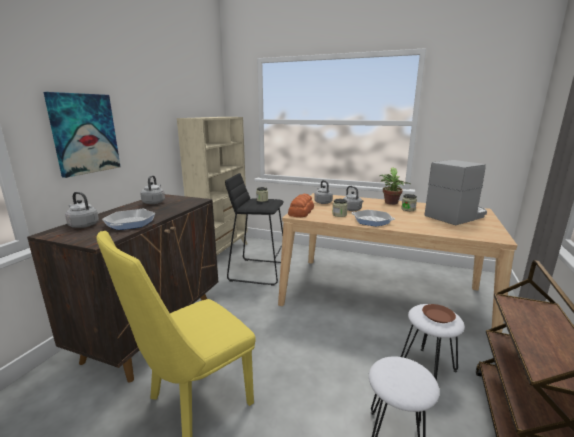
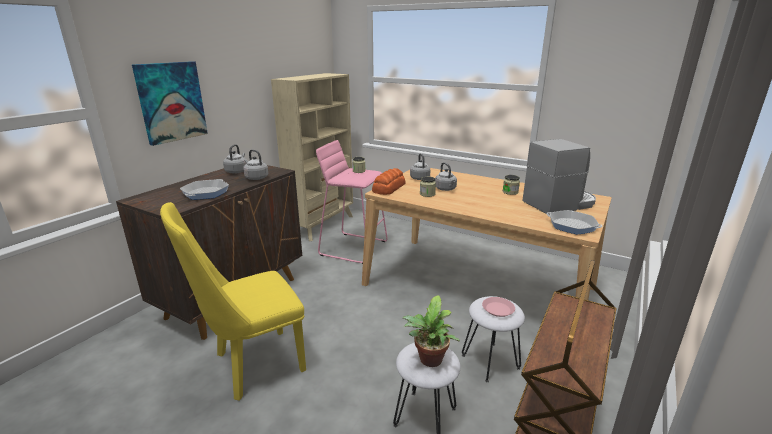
camera: 10 degrees right, 5 degrees up
grey kettle [65,192,99,228] -> grey kettle moved to [243,150,268,180]
black stool [225,173,284,286] -> pink stool [316,140,388,264]
frying pan [352,210,395,227] -> frying pan moved to [546,210,602,235]
potted plant [380,167,410,205] -> potted plant moved to [403,295,460,367]
brown plate [422,304,456,323] -> pink plate [482,297,515,317]

